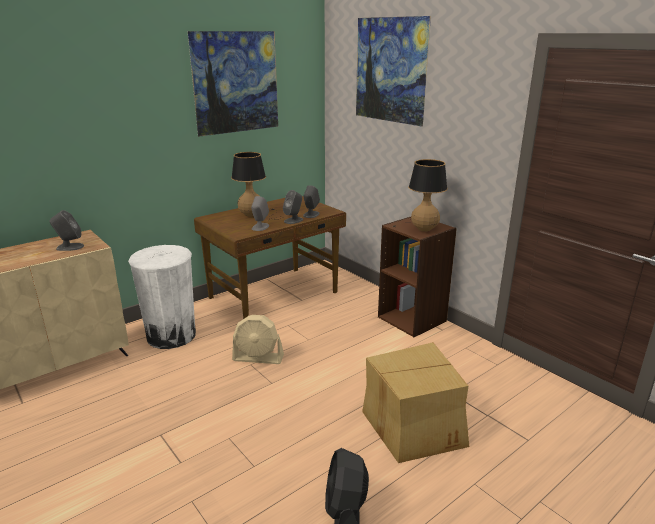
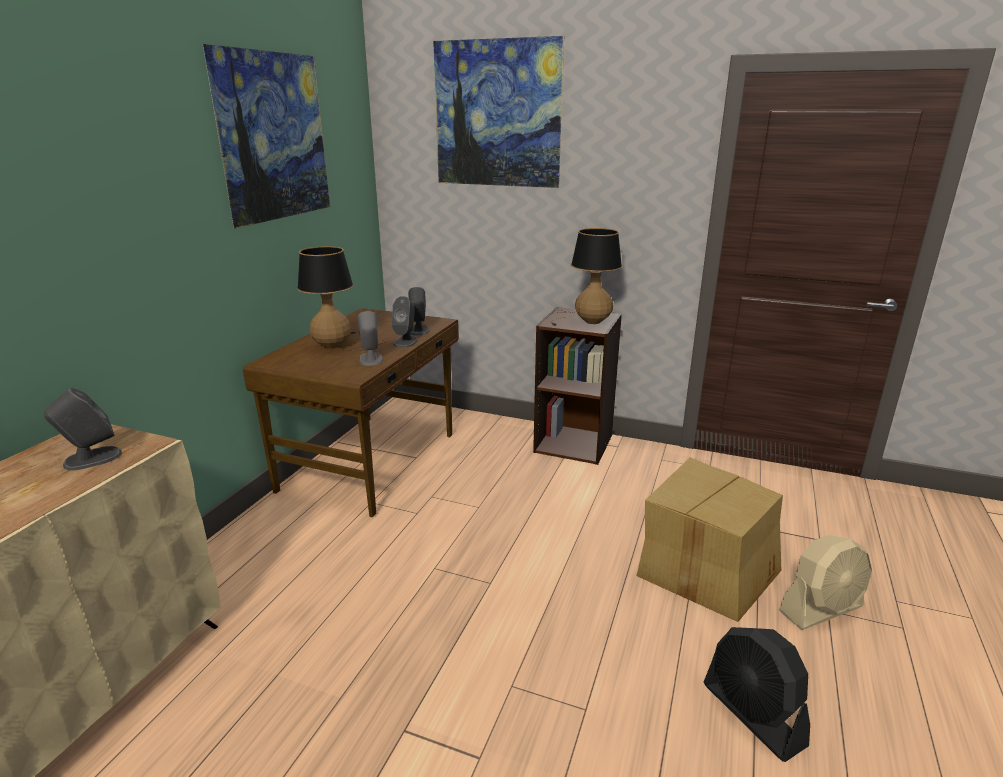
camera: 30 degrees left, 0 degrees up
white trash can [128,245,196,349] -> none
beige fan [232,315,284,364] -> beige fan moved to [779,535,872,630]

